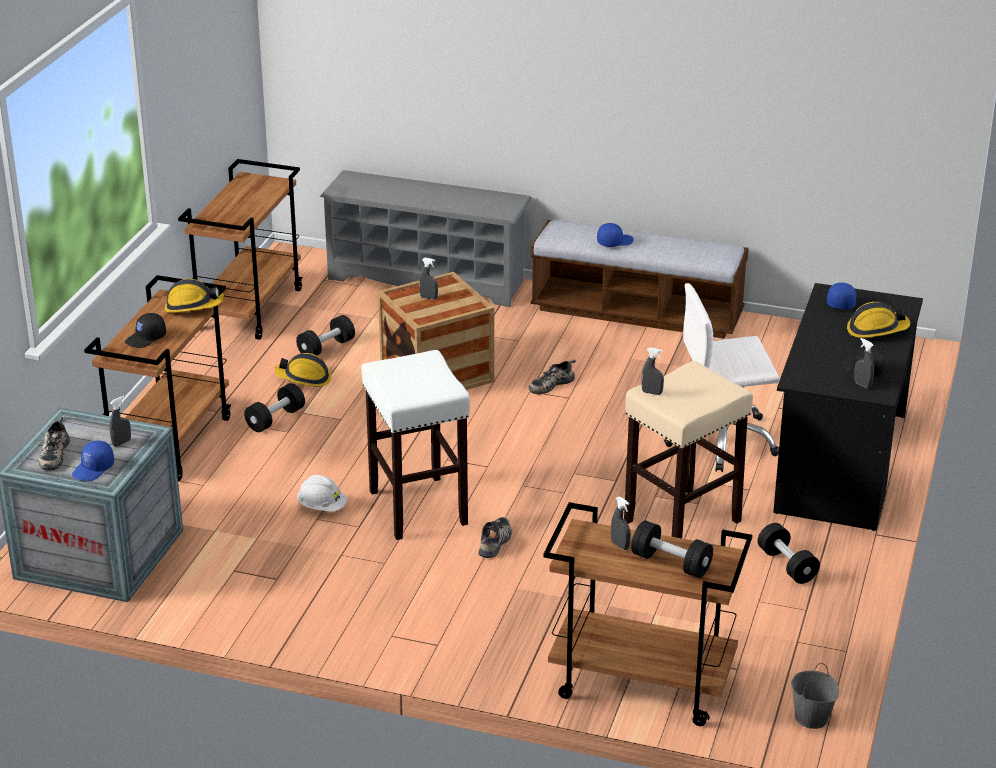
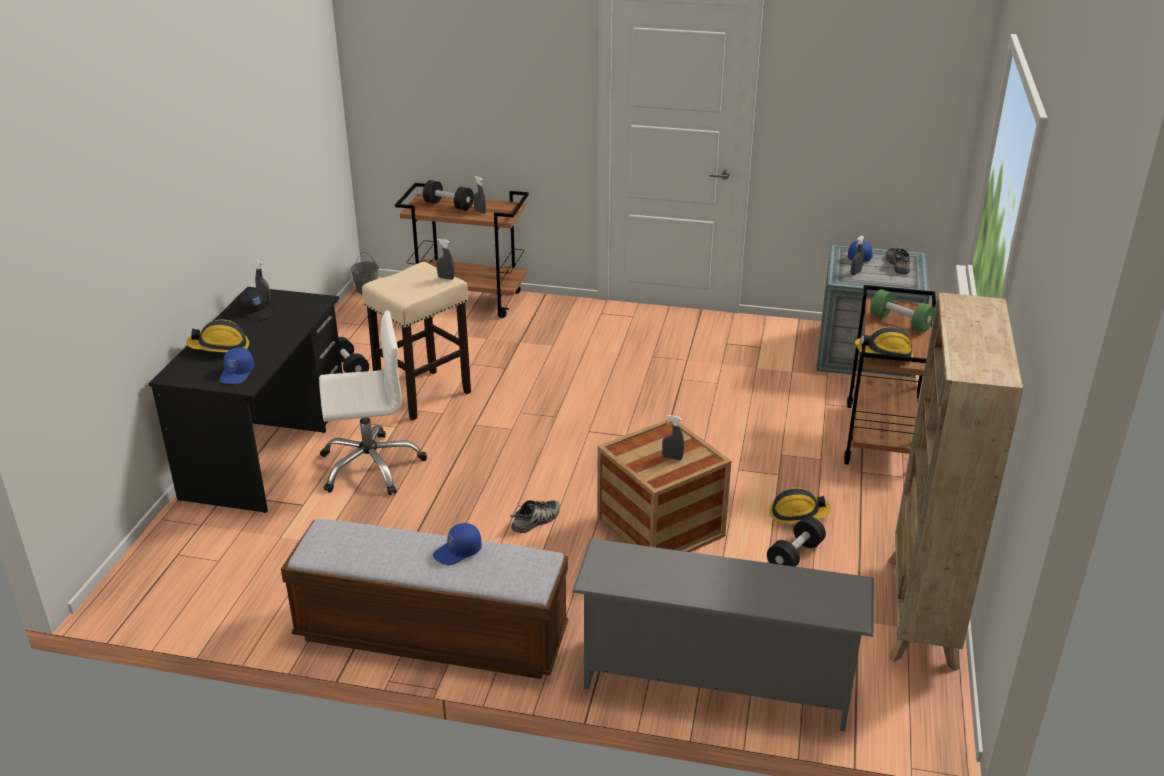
camera: 175 degrees right, 0 degrees up
black cap [125,313,166,348] -> green dumbbell [870,289,935,332]
brown cart [178,159,303,340] -> beige bookcase [888,292,1024,671]
black dumbbell [244,383,305,432] -> none
white hard hat [297,475,347,512] -> none
white stool [361,350,470,540] -> none
shoe [479,517,512,558] -> none

